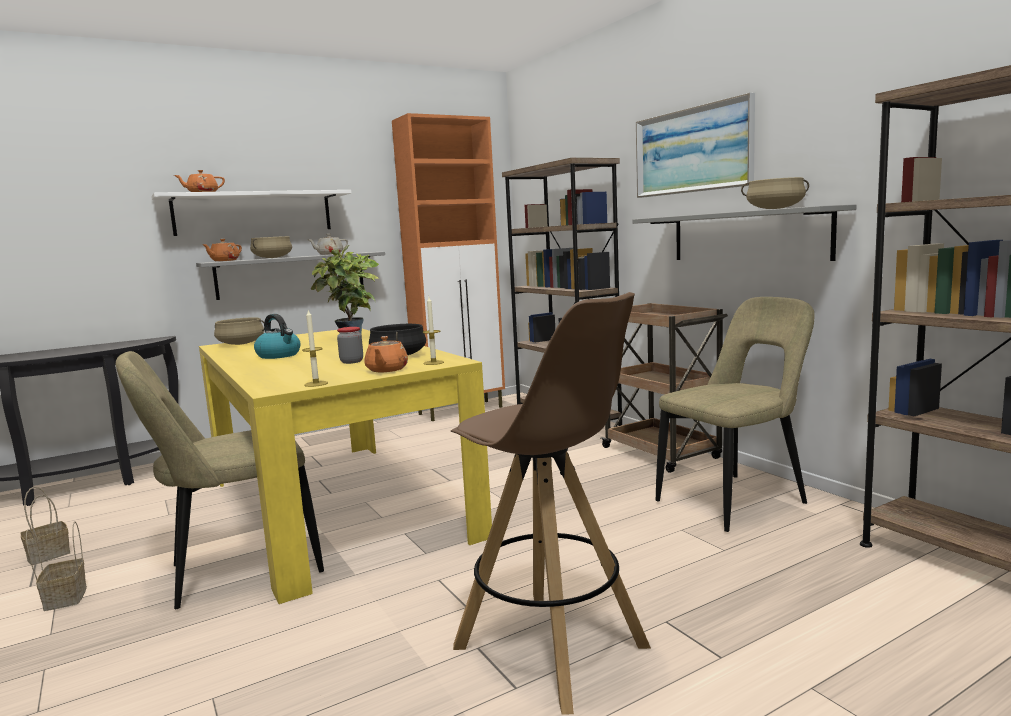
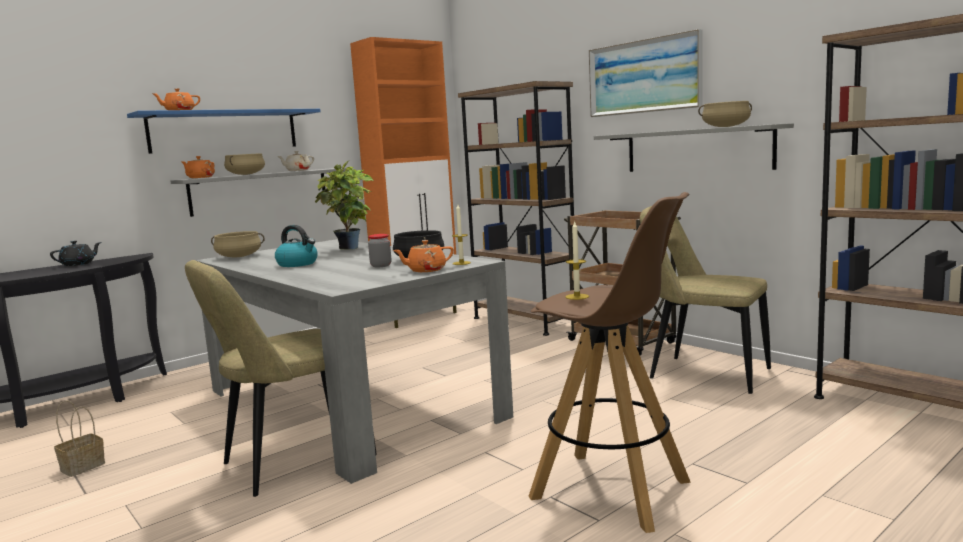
camera: 10 degrees left, 0 degrees up
basket [26,521,87,611] -> none
white shelf [151,190,352,236] -> blue shelf [127,109,321,154]
yellow dining table [199,329,492,604] -> grey dining table [195,239,513,484]
candle [302,310,328,387] -> candle moved to [565,220,589,300]
orange teapot [364,336,408,372] -> orange teapot turned 75 degrees clockwise [393,240,454,272]
beige chair [656,297,814,532] -> beige chair turned 105 degrees counterclockwise [640,206,771,394]
none -> black teapot [50,241,101,266]

